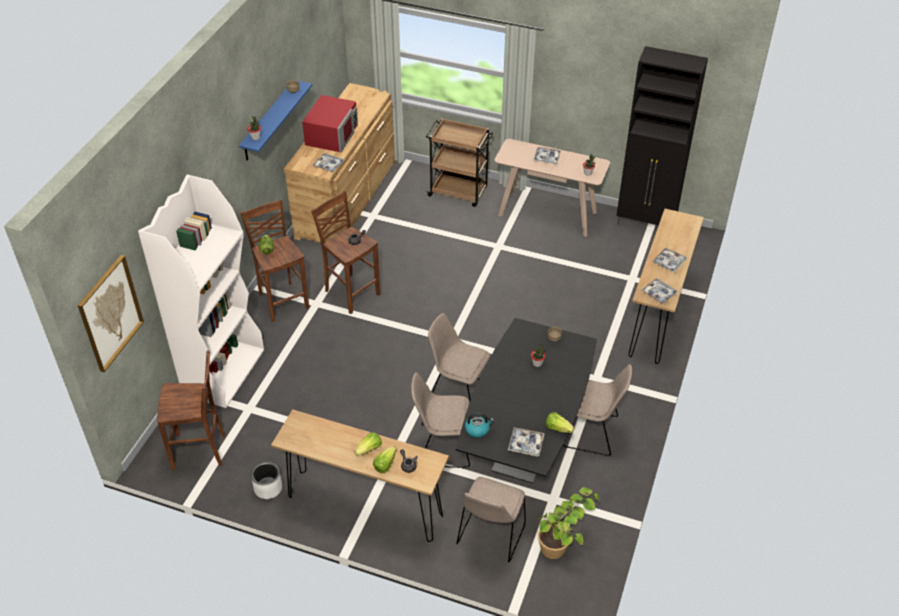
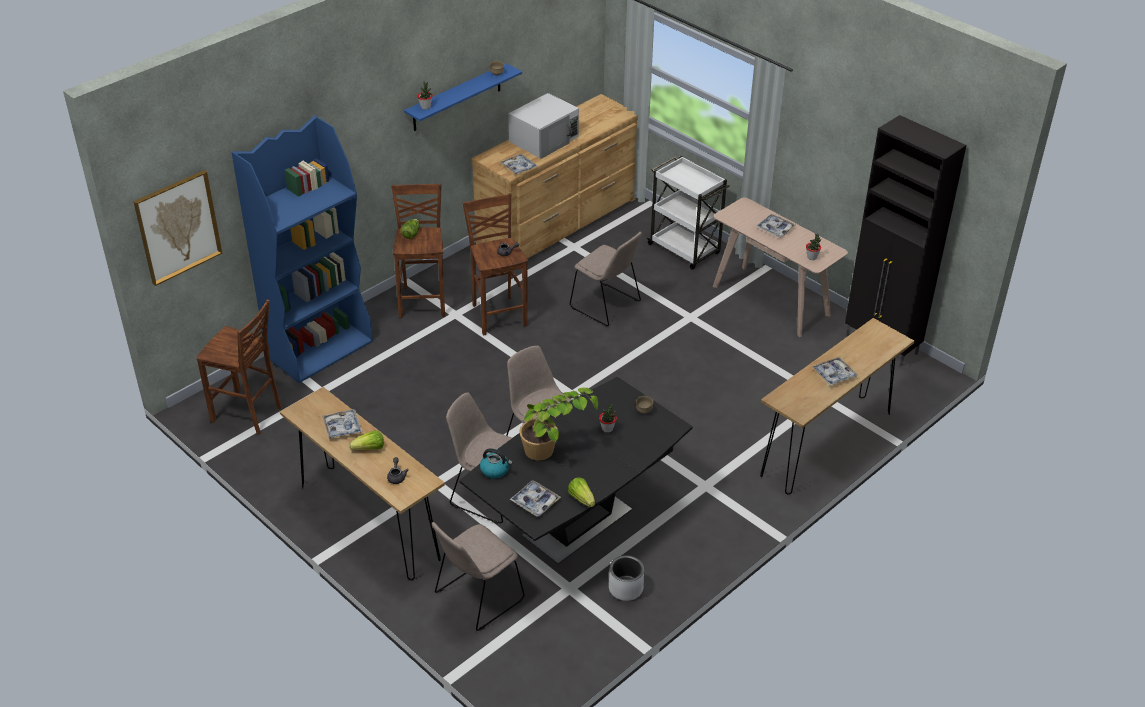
camera: 25 degrees right, 5 degrees down
white bookcase [138,175,264,408] -> blue bookcase [231,115,373,383]
white planter [251,462,282,499] -> white planter moved to [609,555,644,601]
red microwave [302,95,358,153] -> white microwave [508,93,579,159]
lettuce [373,446,396,473] -> none
brown cart [426,118,493,207] -> white cart [646,156,729,270]
potted plant [538,487,600,559] -> potted plant moved to [520,388,598,460]
beige chair [563,364,632,456] -> beige chair moved to [570,232,642,326]
tray [641,278,679,304] -> tray moved to [322,409,363,439]

